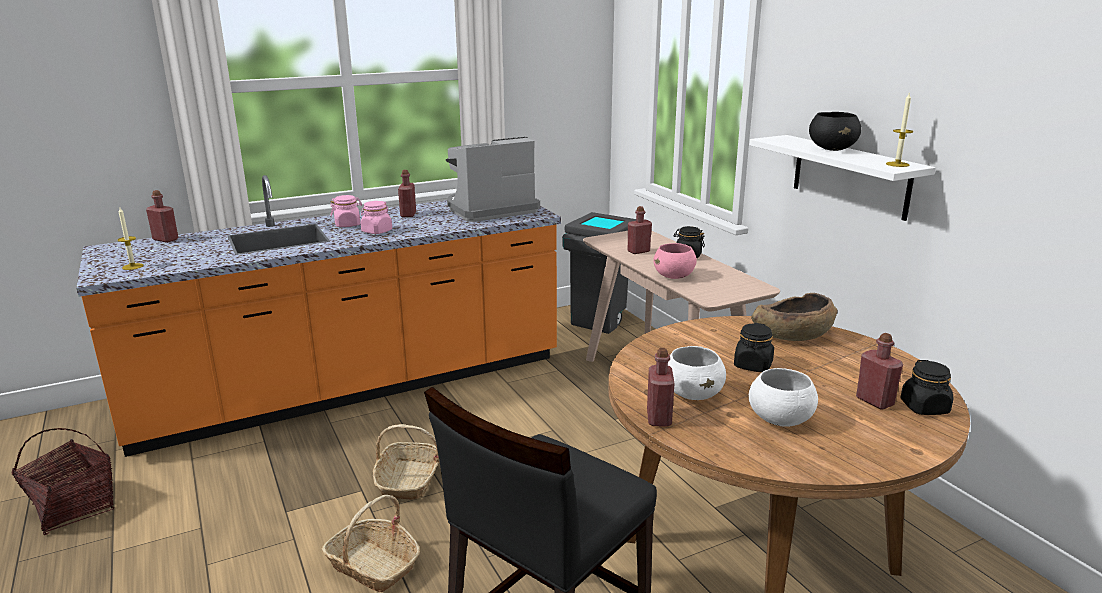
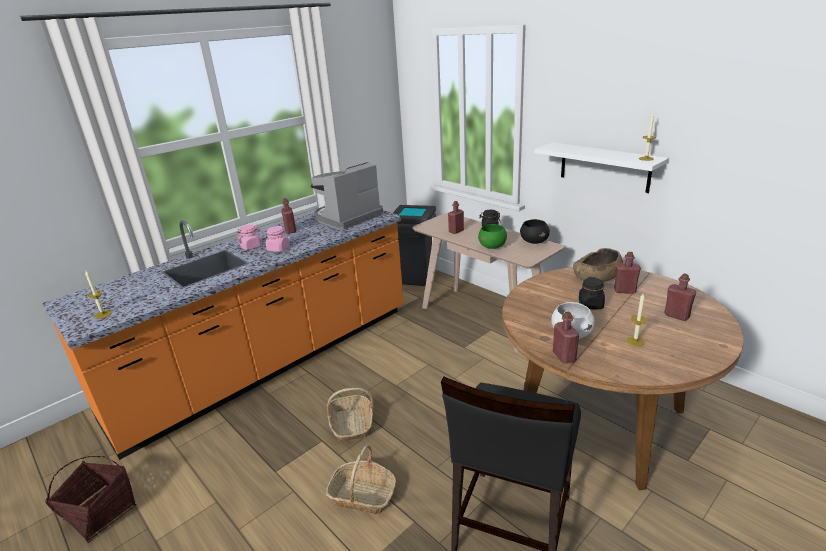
camera: 15 degrees left, 5 degrees up
red bottle [146,190,178,243] -> red bottle moved to [614,252,641,294]
pink bowl [653,243,697,279] -> green bowl [478,224,507,249]
white bowl [749,368,818,427] -> candle [626,294,647,347]
black bowl [809,112,861,151] -> black bowl moved to [520,219,550,244]
black jar [900,360,953,415] -> none

